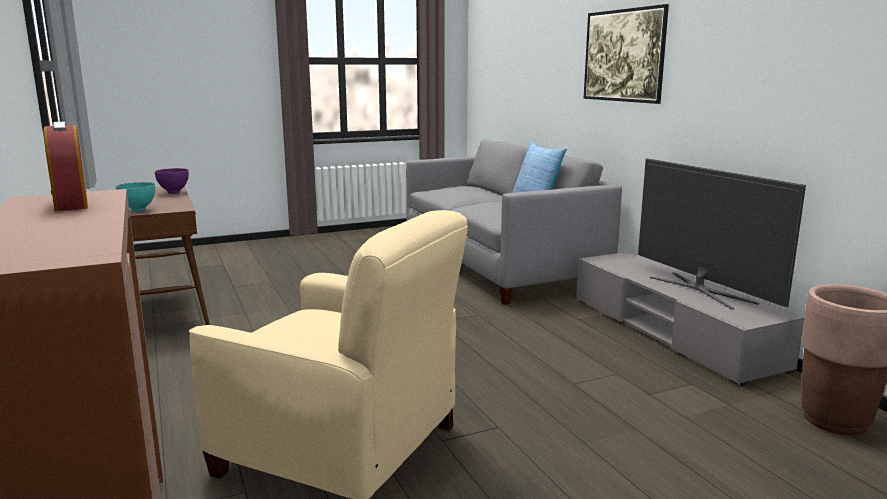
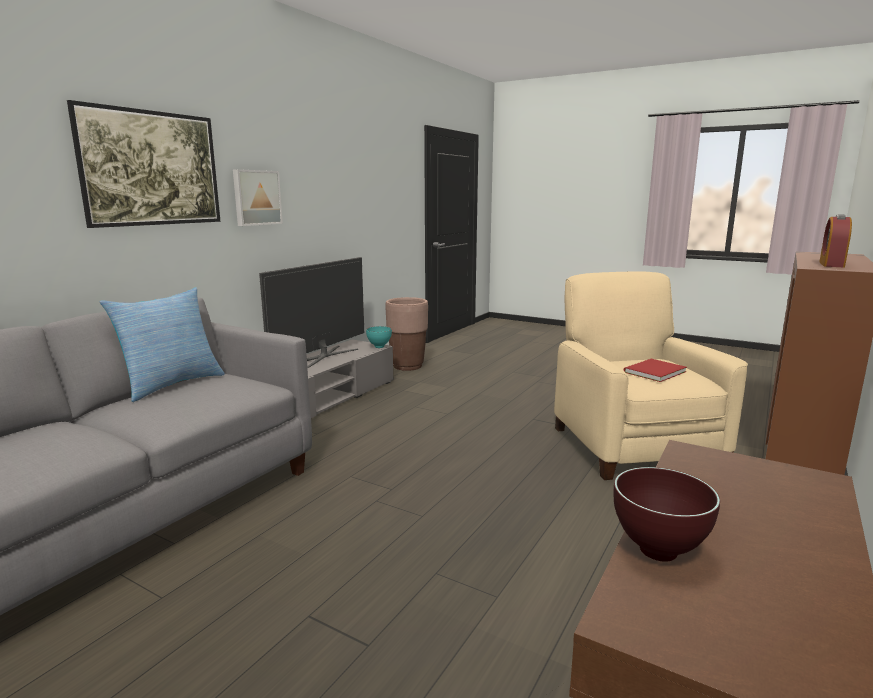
camera: 125 degrees left, 0 degrees up
turquoise bowl [116,182,155,212] -> turquoise bowl moved to [366,326,392,348]
purple bowl [155,168,189,194] -> brown bowl [613,467,720,562]
none -> picture [233,169,283,226]
none -> red book [624,359,687,382]

